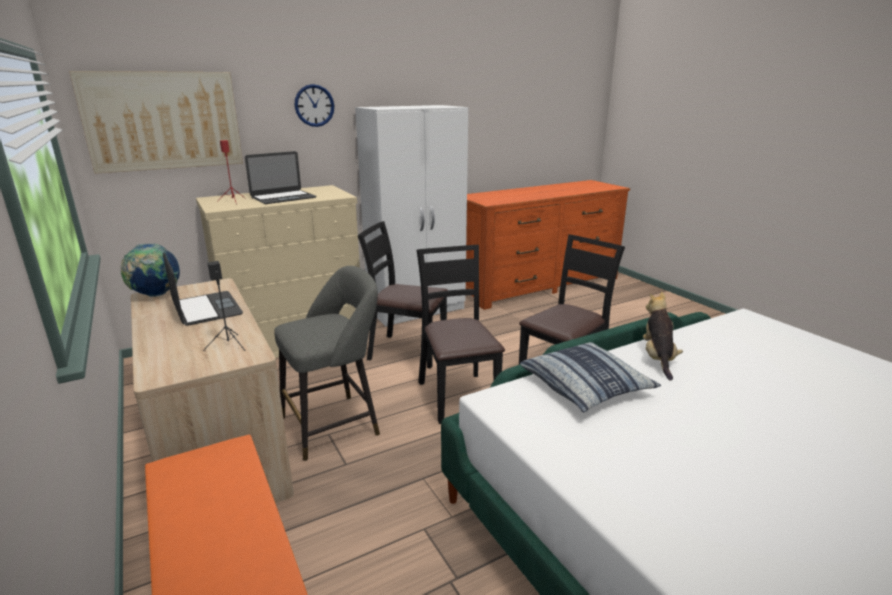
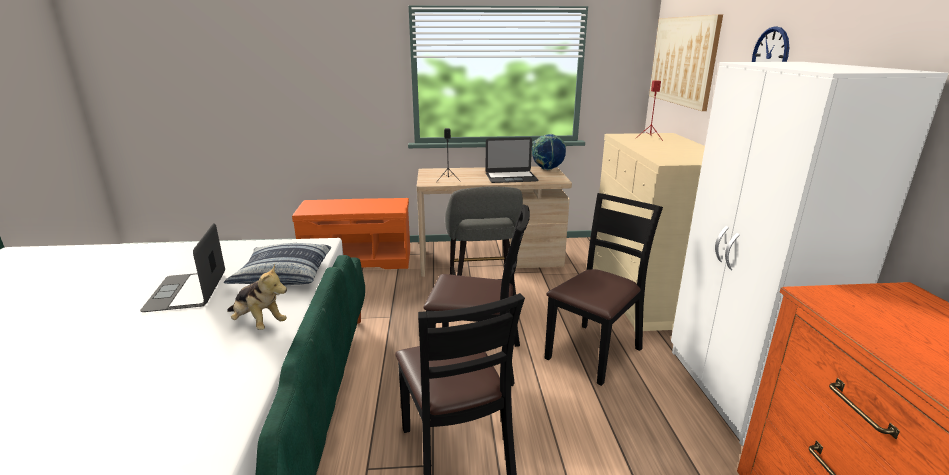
camera: 115 degrees right, 0 degrees up
laptop [245,151,317,204] -> laptop moved to [140,223,225,312]

